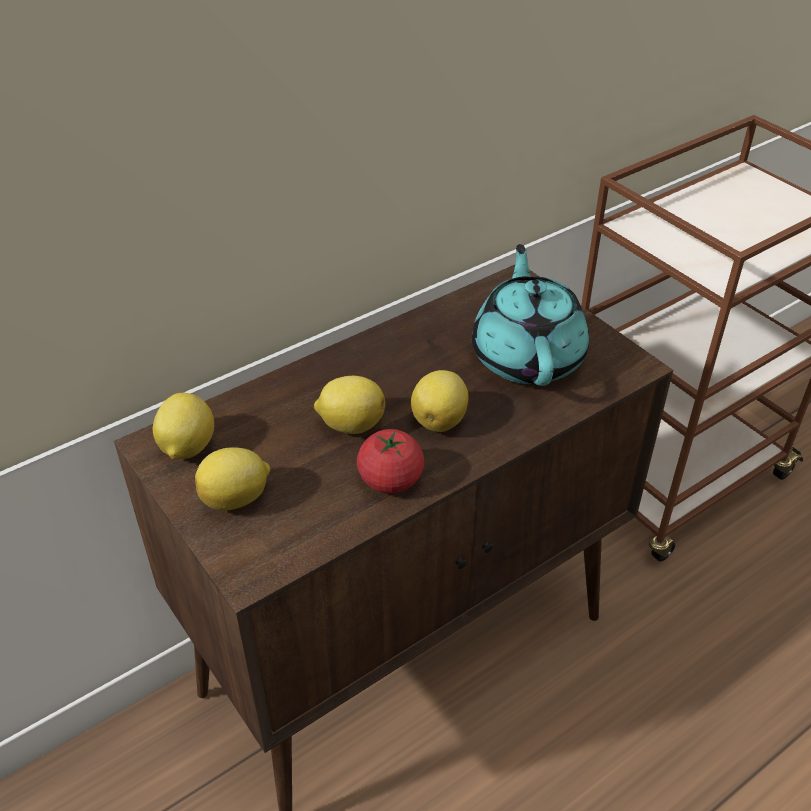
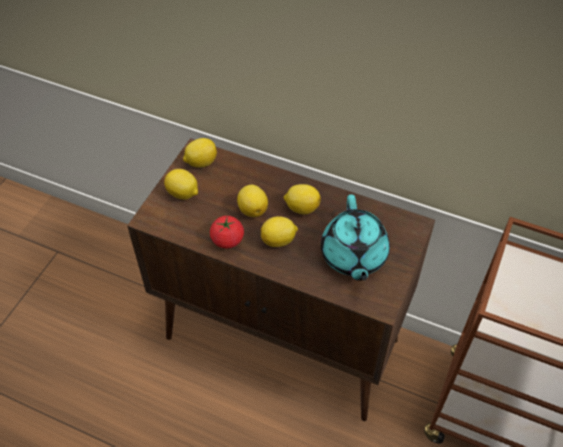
camera: 60 degrees right, 10 degrees up
turquoise teapot [472,244,589,386] -> turquoise teapot turned 120 degrees clockwise [321,194,390,281]
none -> lemon [284,184,321,215]

